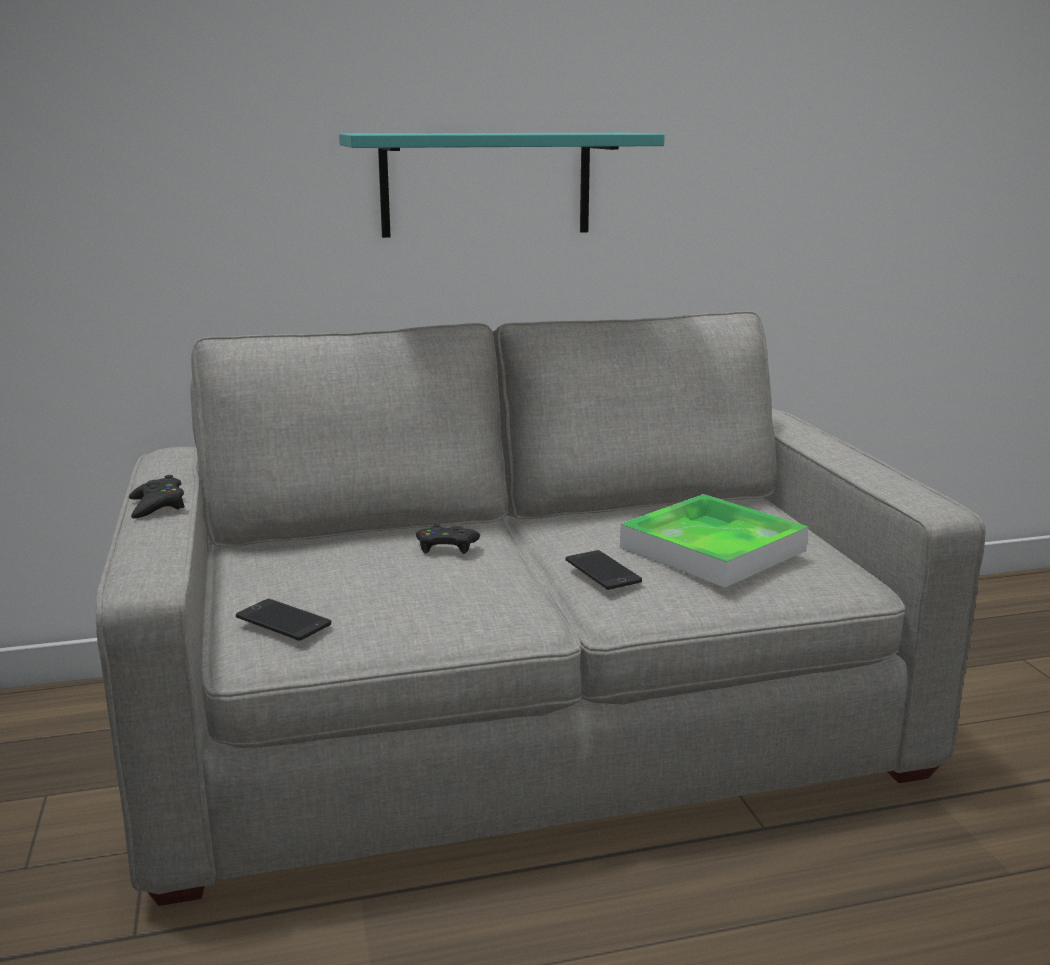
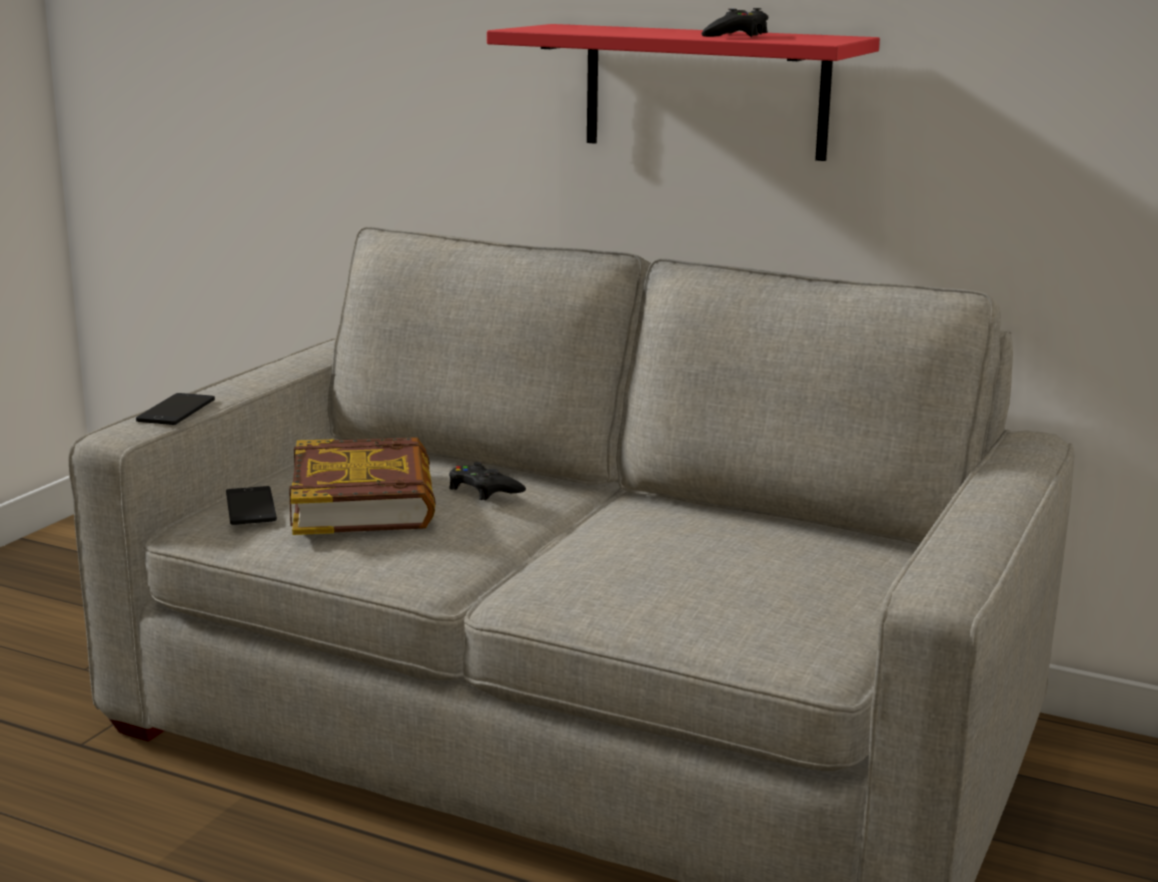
camera: 40 degrees right, 0 degrees up
black game controller [129,475,185,518] -> black game controller moved to [701,8,768,37]
turquoise shelf [339,133,665,238] -> red shelf [487,24,880,161]
phone [566,550,642,590] -> phone moved to [136,393,215,425]
tray [620,494,809,588] -> none
none -> book [289,437,436,535]

